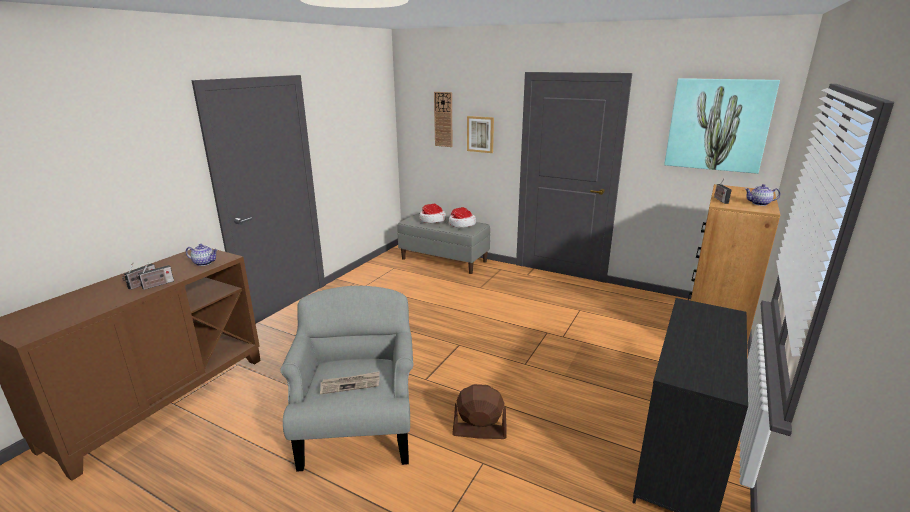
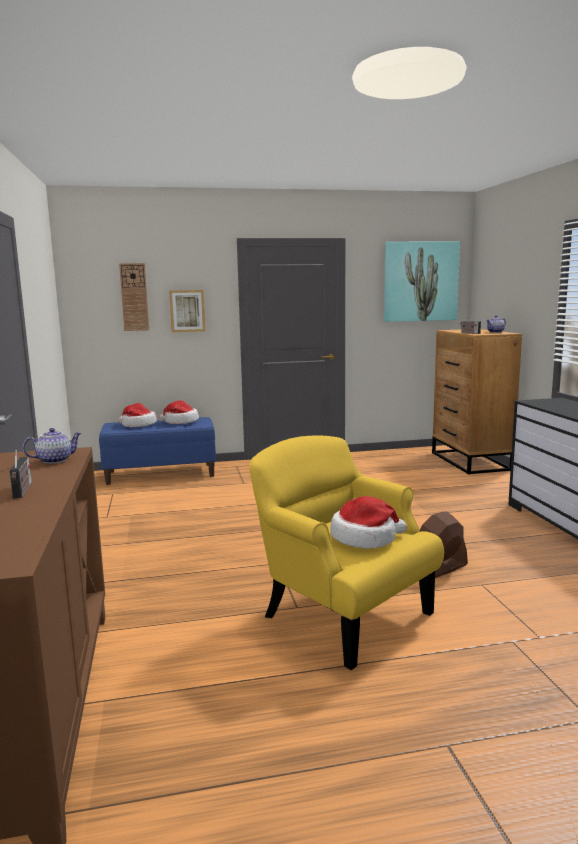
camera: 40 degrees left, 10 degrees down
radio [136,263,174,290] -> none
grey armchair [280,286,414,472] -> yellow armchair [249,435,444,670]
newspaper [320,371,380,394] -> hat [330,496,407,549]
grey bench [397,213,490,274] -> blue bench [99,417,216,485]

